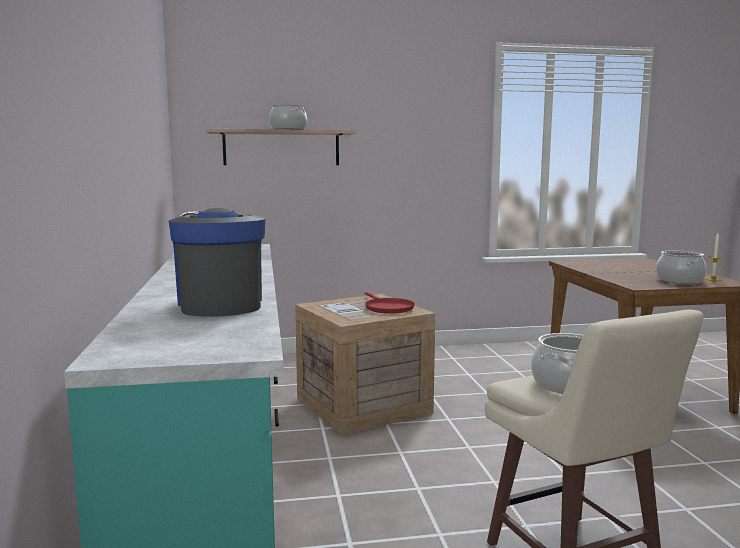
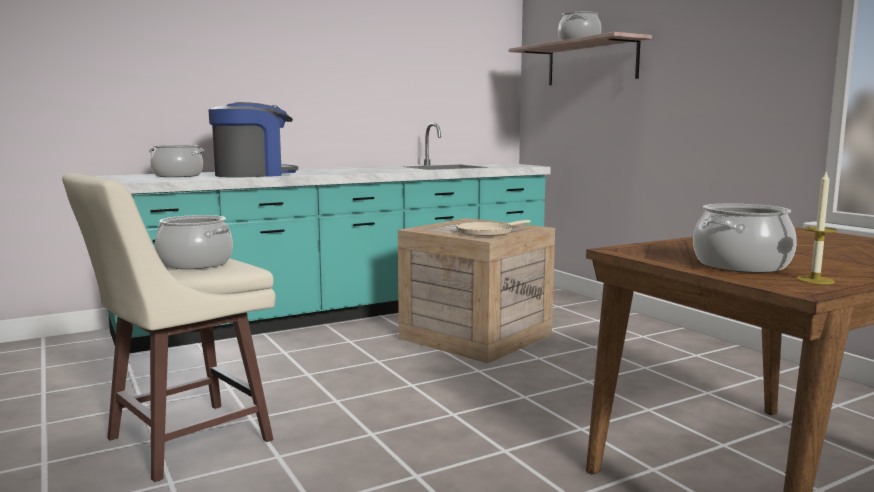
camera: 70 degrees right, 0 degrees up
red frying pan [365,292,415,314] -> beige frying pan [456,220,531,236]
none -> cooking pot [148,145,204,177]

